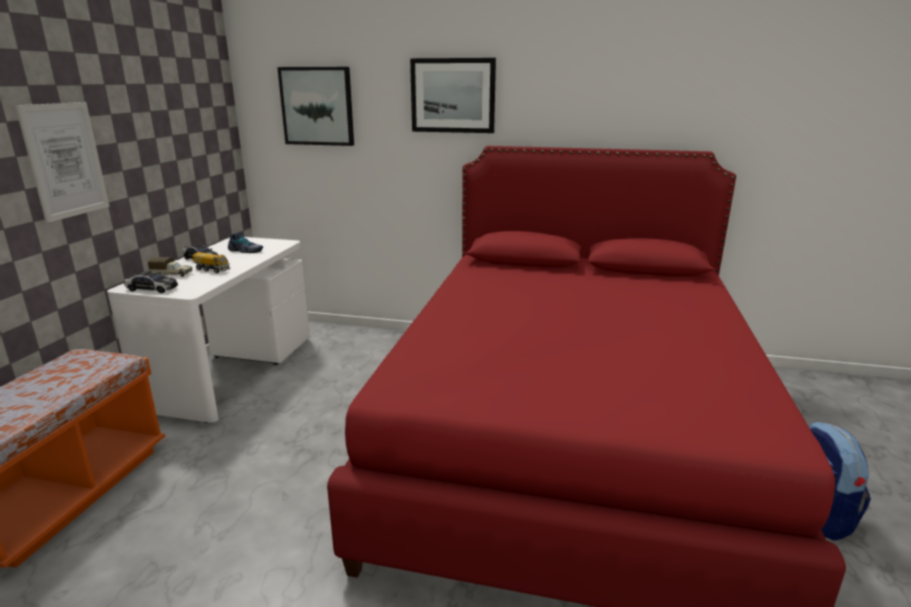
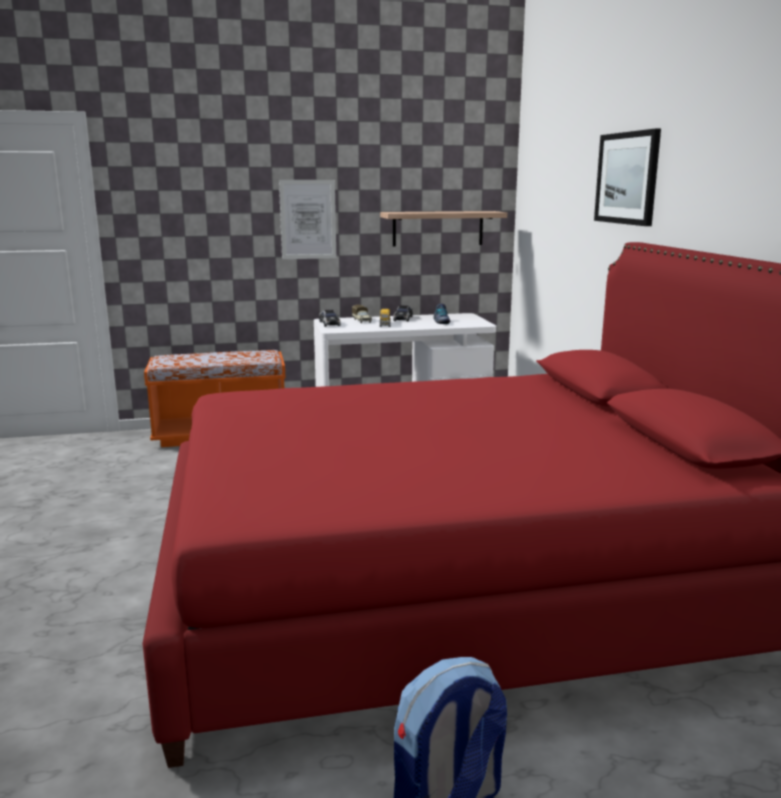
camera: 65 degrees right, 5 degrees down
picture [277,67,354,146] -> none
none -> shelf [380,211,507,247]

